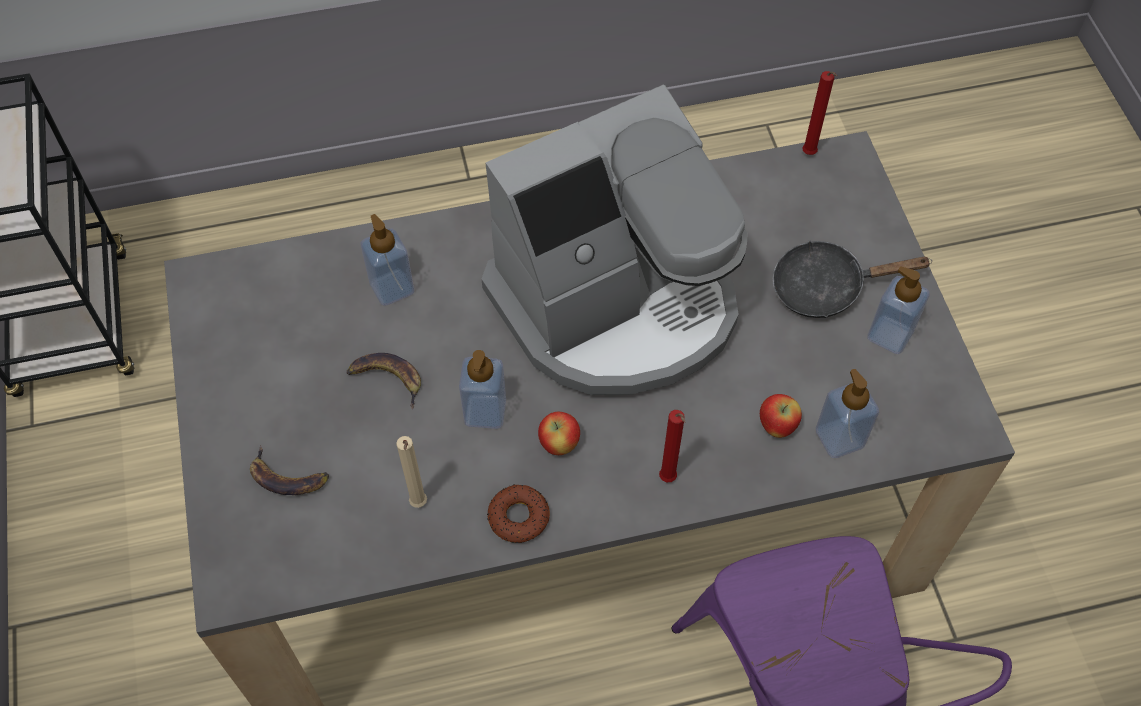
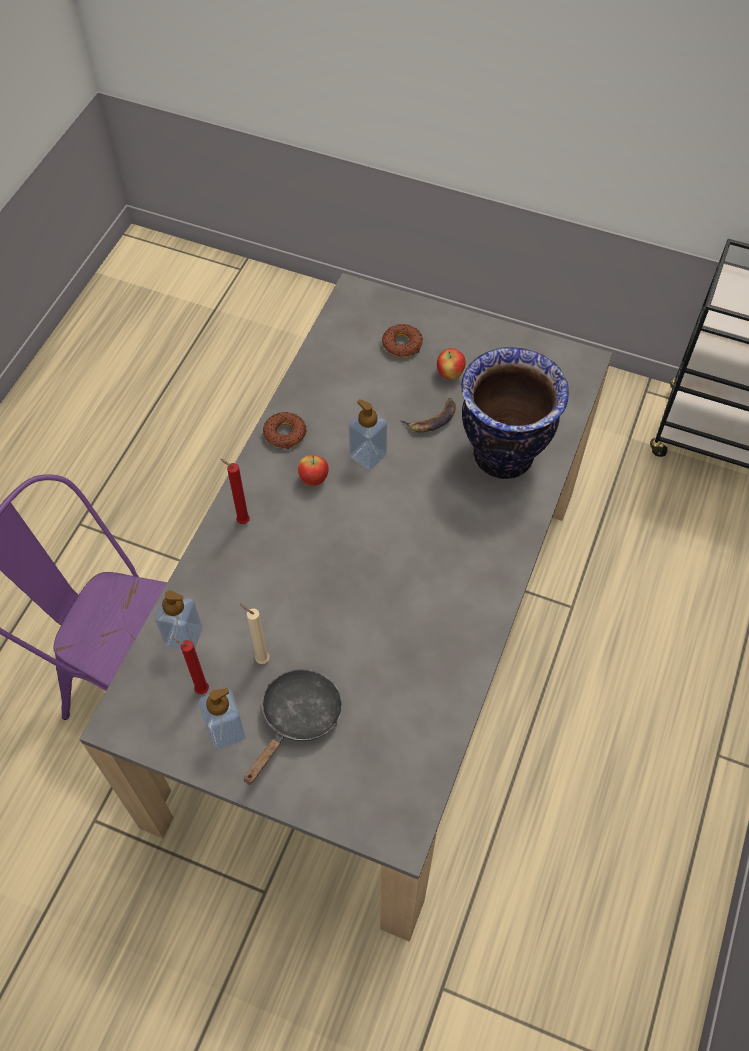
camera: 125 degrees right, 0 degrees up
banana [250,445,329,495] -> donut [382,324,423,357]
soap dispenser [361,214,414,306] -> vase [461,347,569,479]
beige candle [396,436,427,508] -> beige candle moved to [240,604,270,664]
coffee machine [481,85,748,395] -> none
apple [760,394,802,438] -> apple moved to [437,348,466,380]
red candle [802,71,837,155] -> red candle moved to [172,637,209,694]

